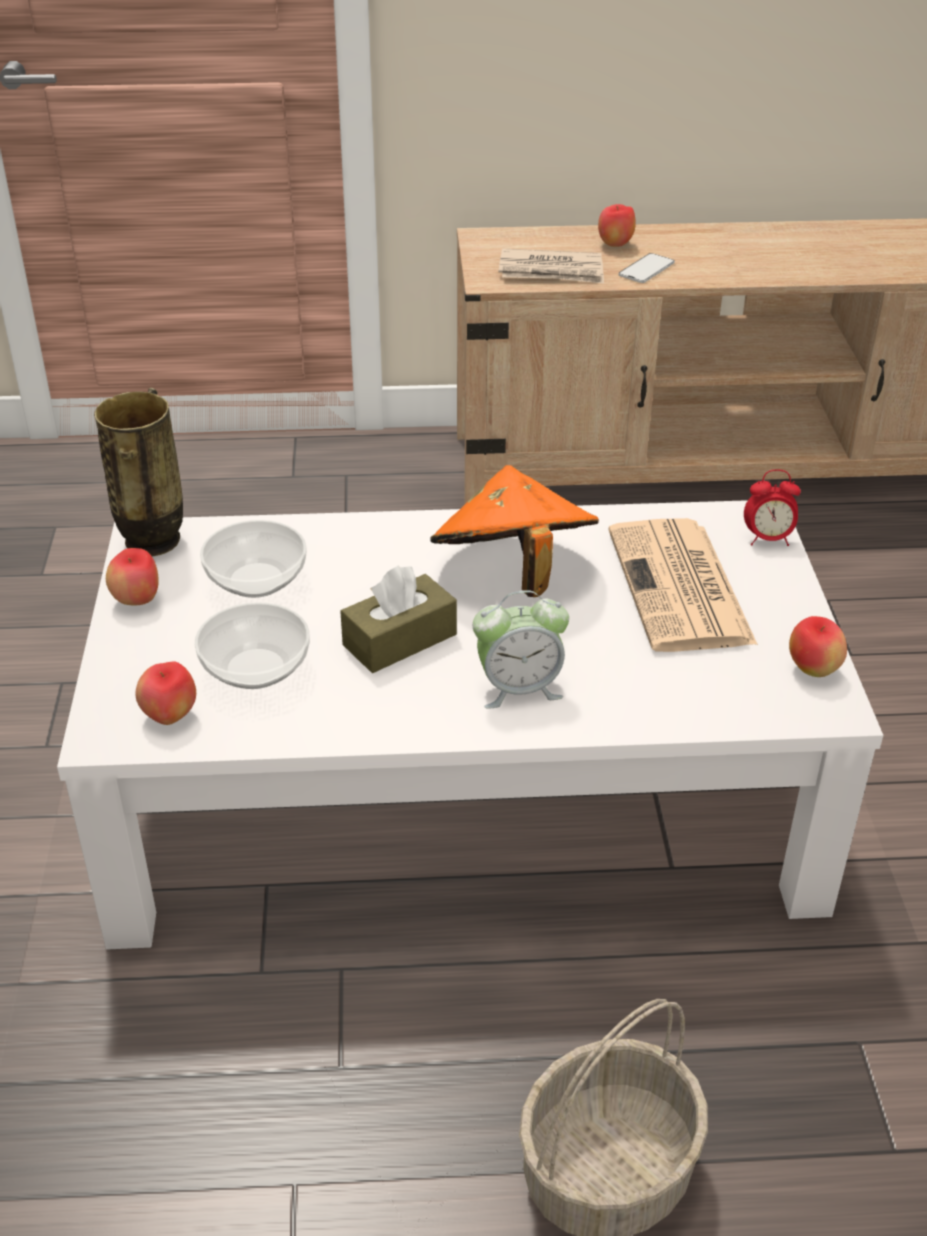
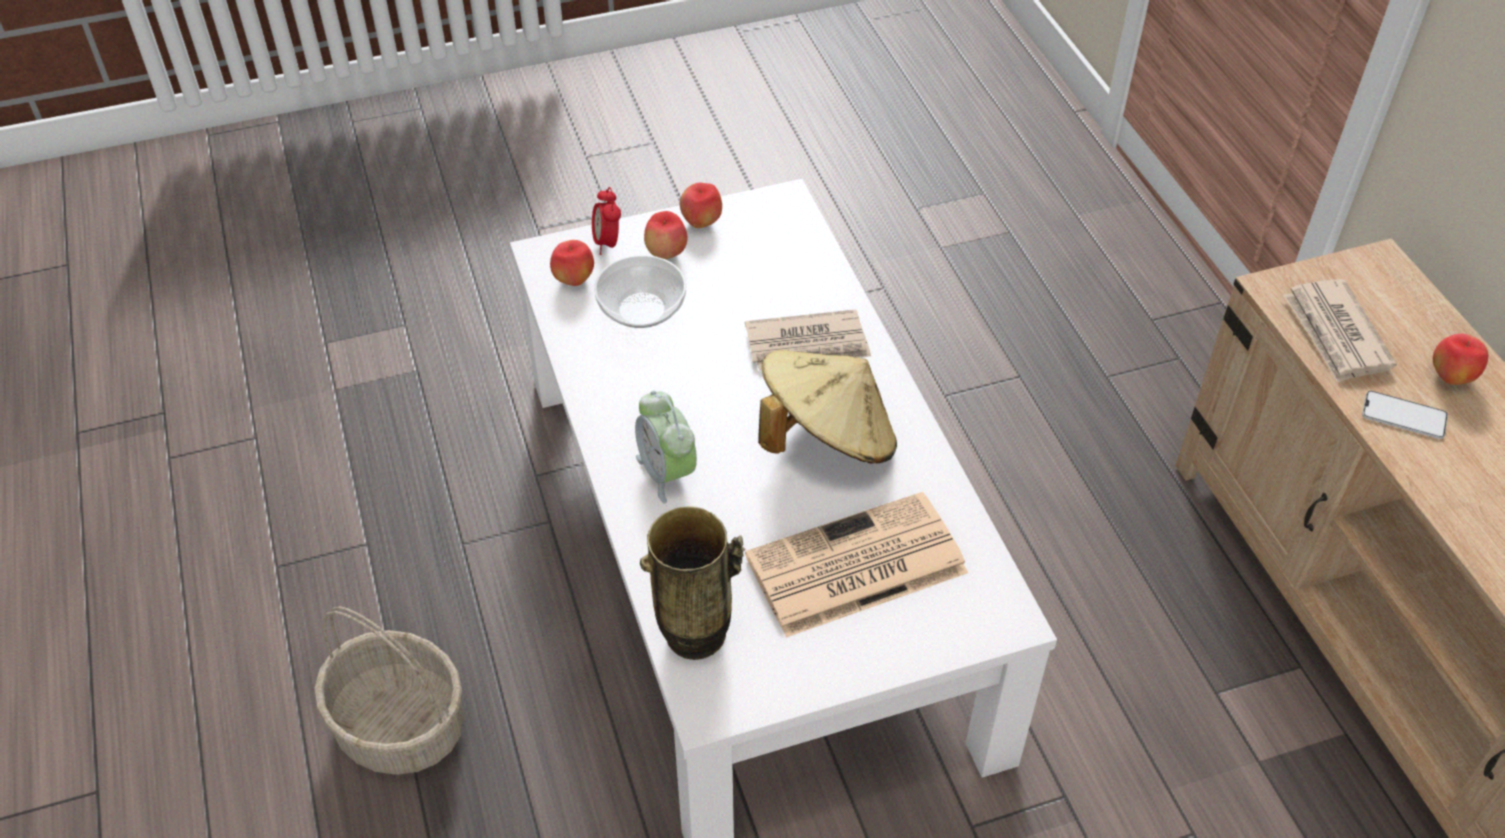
camera: 75 degrees right, 10 degrees up
vase [94,388,183,556] -> vase moved to [640,506,746,660]
bowl [200,520,306,598] -> none
brown tissue box [340,566,457,673] -> none
orange hat [430,465,599,597] -> beige hat [758,350,897,464]
alarm clock [744,469,801,546] -> alarm clock moved to [592,187,621,255]
apple [789,616,847,677] -> apple moved to [644,211,687,259]
none -> newspaper [745,310,871,370]

